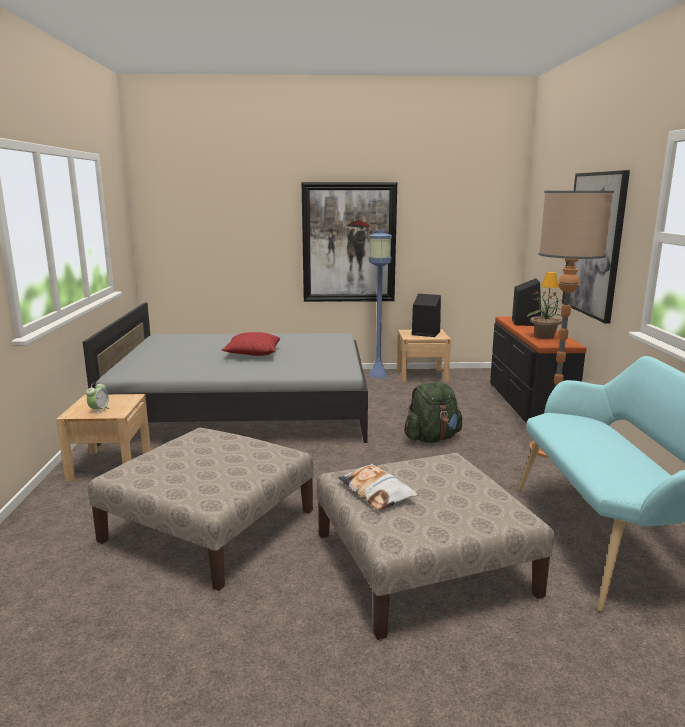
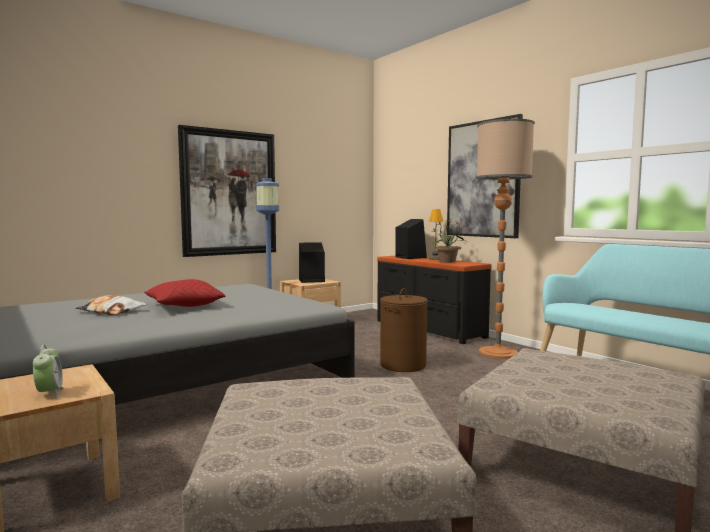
camera: 35 degrees left, 10 degrees down
pillow [338,463,418,510] -> pillow moved to [75,295,147,315]
green backpack [404,382,462,443] -> brown laundry basket [380,288,428,372]

